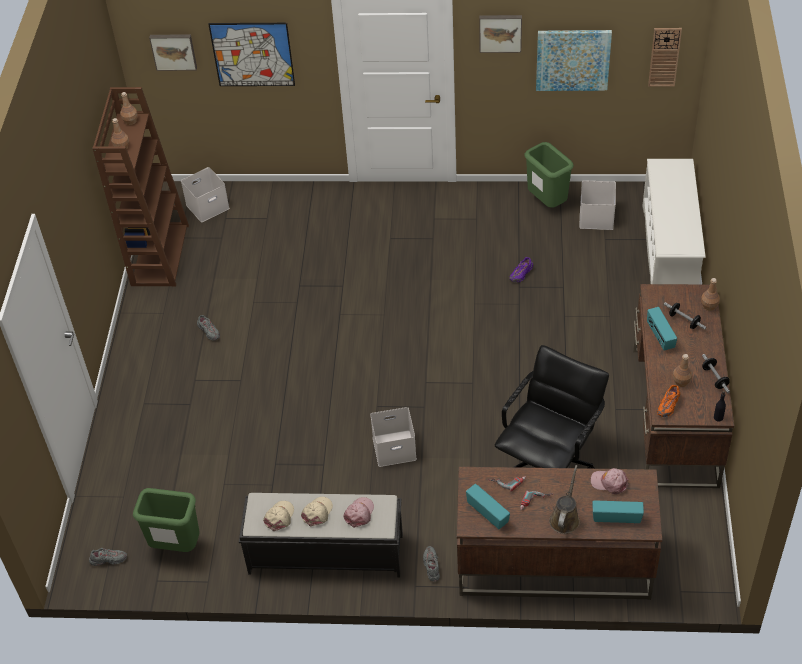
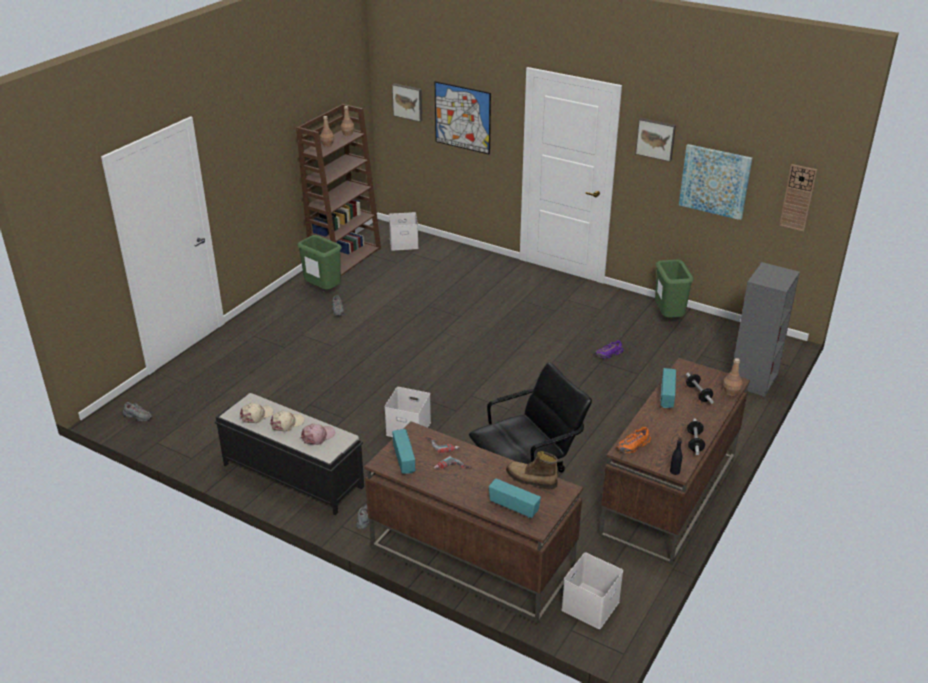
camera: 25 degrees right, 15 degrees down
green trash can [133,488,200,552] -> green trash can moved to [297,235,342,290]
brown watering can [549,465,580,534] -> none
white storage box [579,180,616,230] -> white storage box moved to [561,553,623,629]
pink cap [591,468,628,494] -> boot [506,451,558,490]
white shoe rack [642,159,705,284] -> grey bookcase [732,262,800,397]
brown bottle [673,354,692,387] -> none

